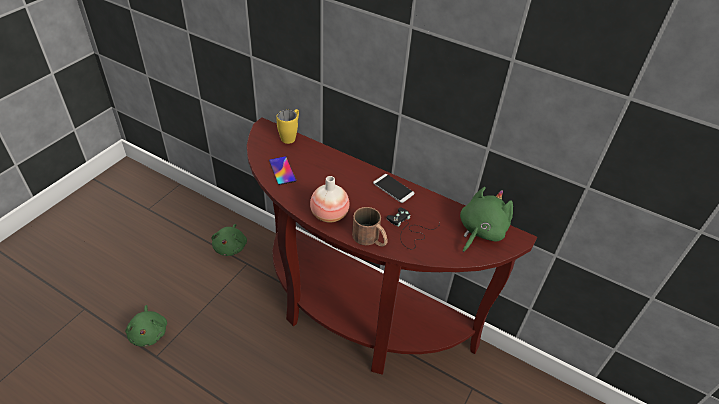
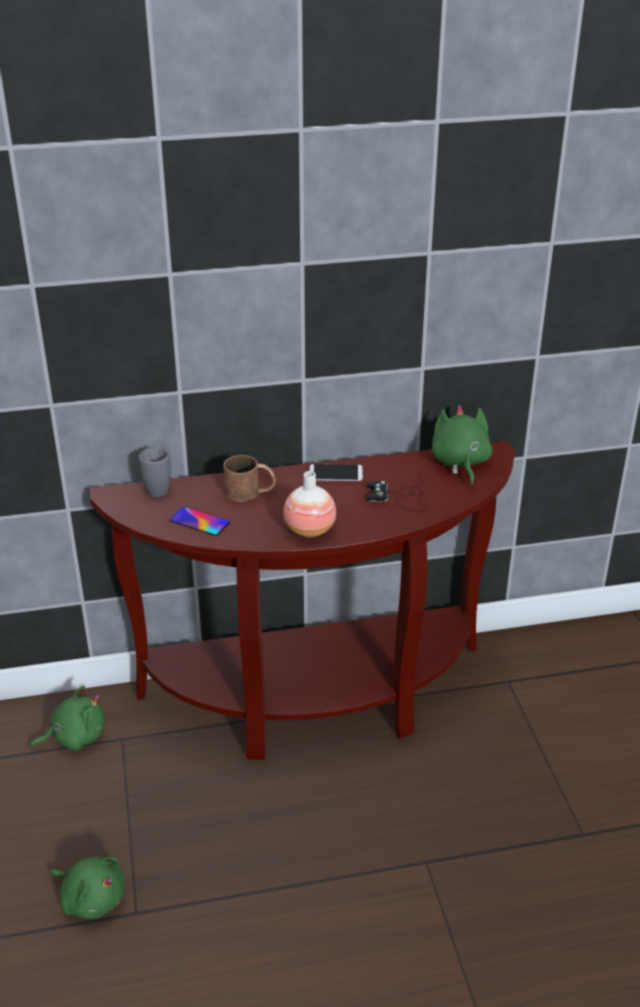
camera: 40 degrees left, 10 degrees down
green plush toy [211,224,247,256] -> green plush toy turned 75 degrees counterclockwise [29,685,105,751]
yellow mug [276,109,299,144] -> grey mug [139,446,171,497]
brown mug [352,207,387,247] -> brown mug moved to [223,455,276,502]

